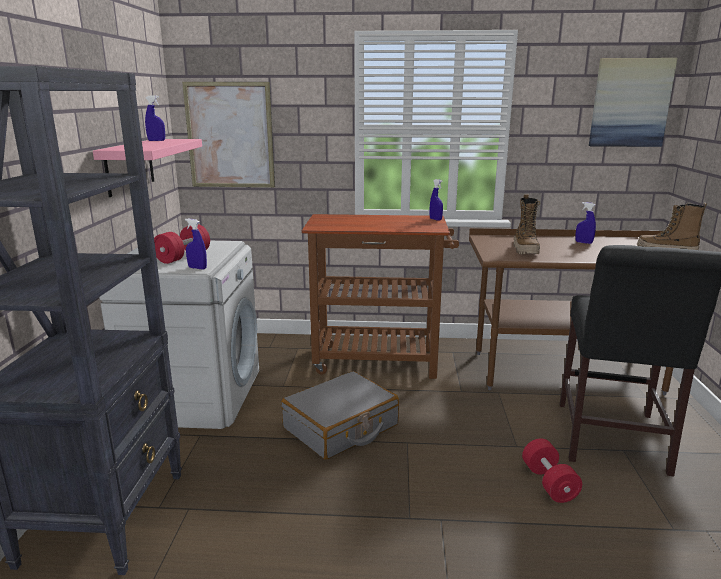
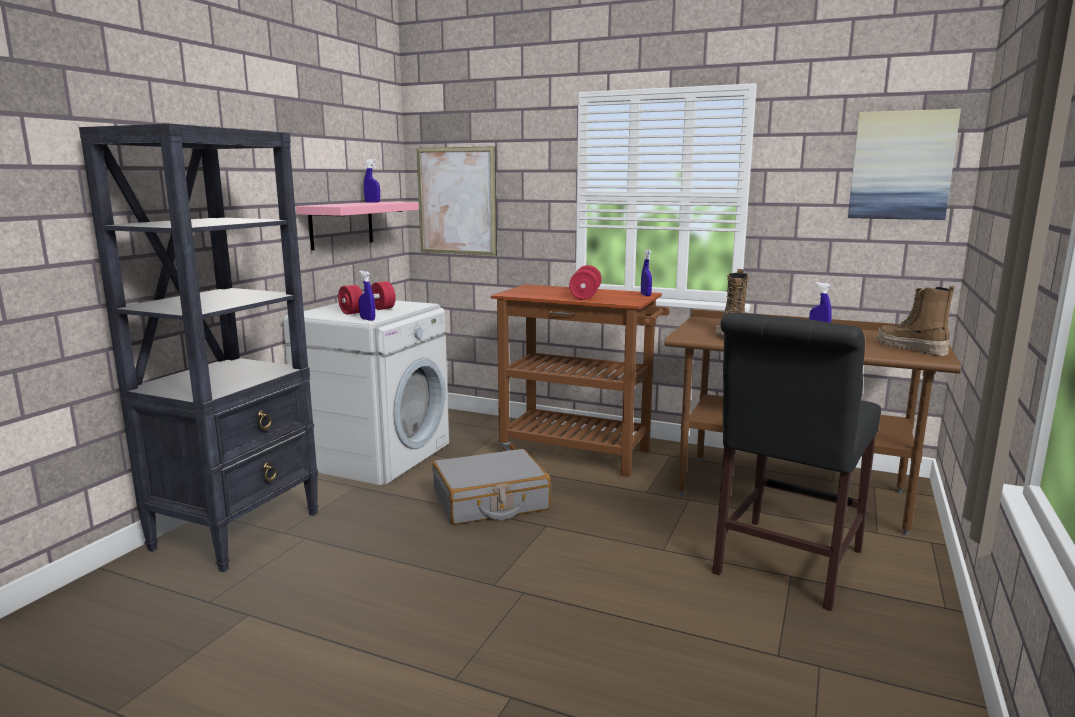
camera: 20 degrees right, 5 degrees down
red dumbbell [522,438,582,503] -> red dumbbell moved to [569,265,602,300]

